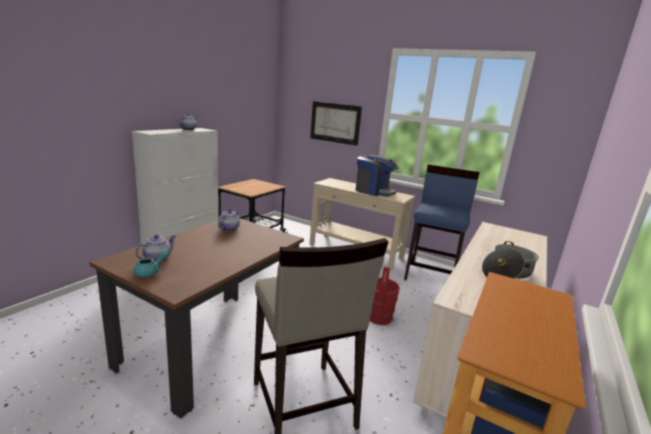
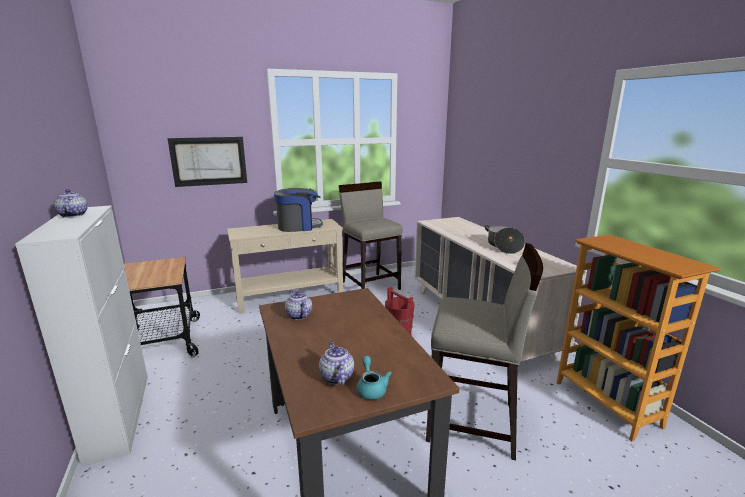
camera: 50 degrees left, 0 degrees up
blue stool [404,165,480,280] -> beige stool [339,181,402,290]

